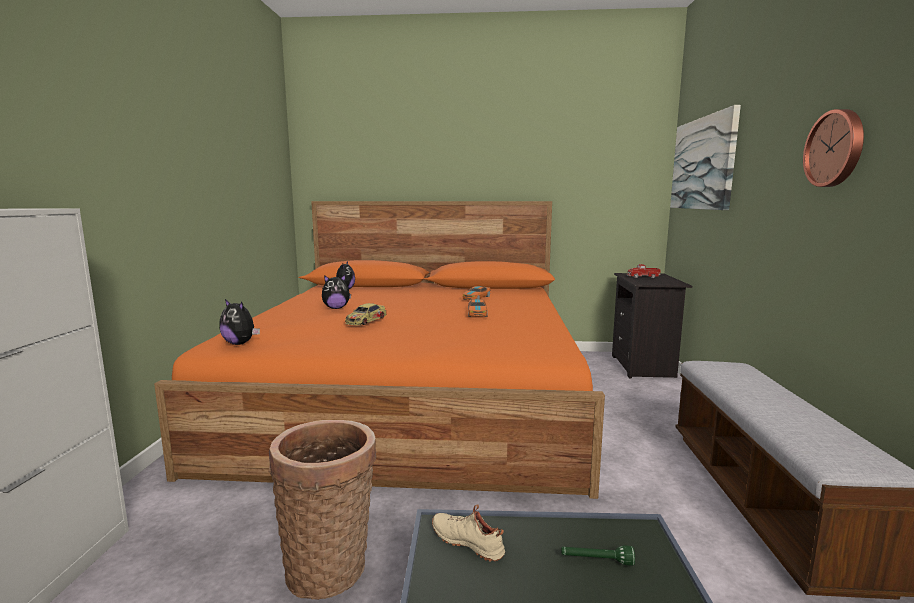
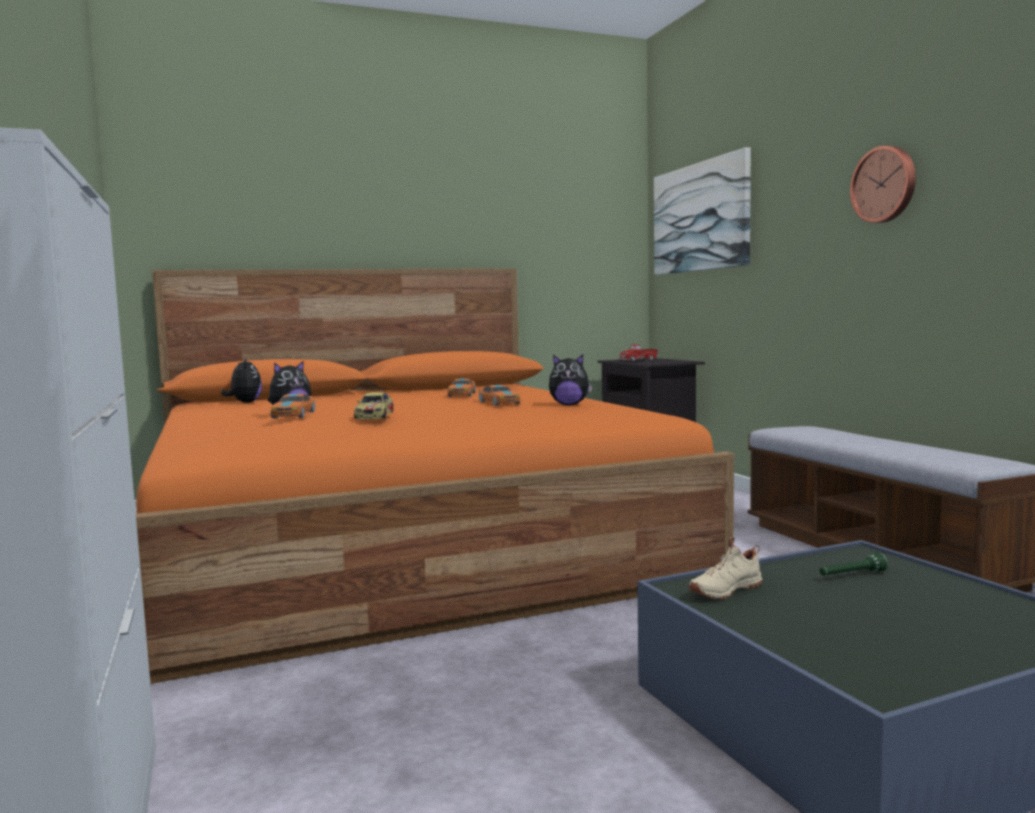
camera: 25 degrees left, 5 degrees down
plush toy [219,299,260,345] -> plush toy moved to [549,354,592,405]
basket [269,420,377,600] -> none
beige shoe [432,504,505,562] -> beige shoe turned 45 degrees counterclockwise [689,537,762,599]
none -> toy car [271,394,315,419]

